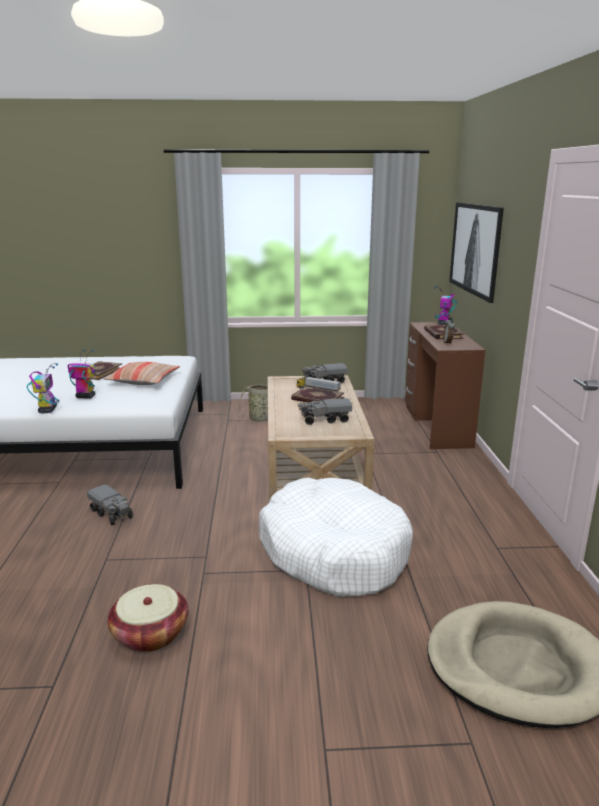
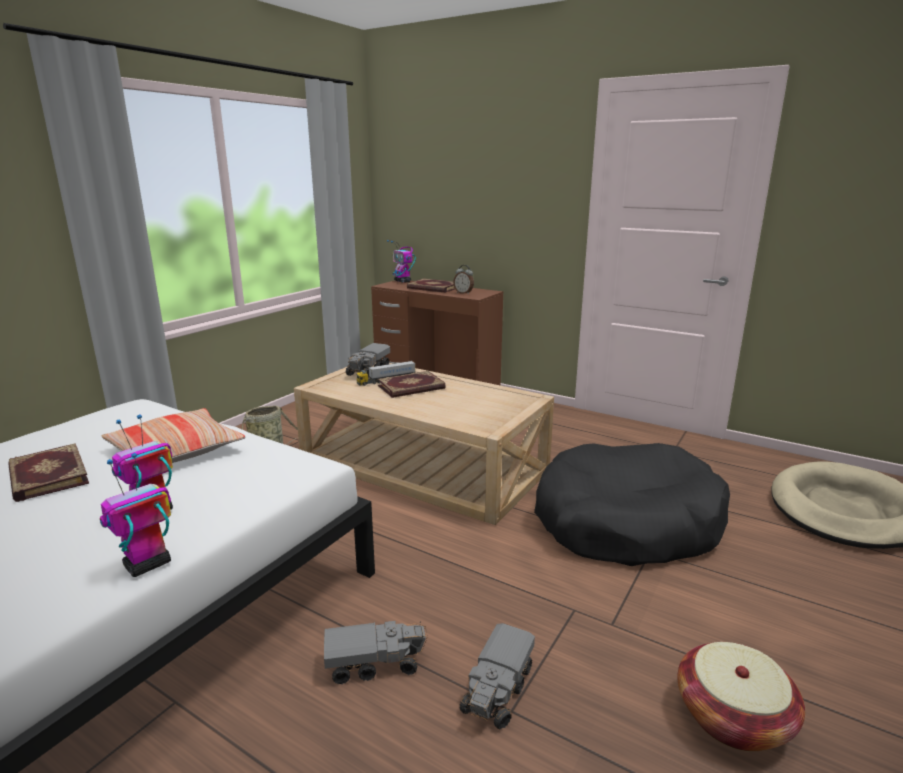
camera: 55 degrees left, 0 degrees up
toy robot [27,363,59,413] -> toy robot turned 75 degrees counterclockwise [100,453,171,577]
white dog bed [259,477,413,597] -> black dog bed [534,443,730,566]
toy truck [298,398,352,425] -> toy truck moved to [459,623,535,729]
picture [449,203,504,303] -> none

